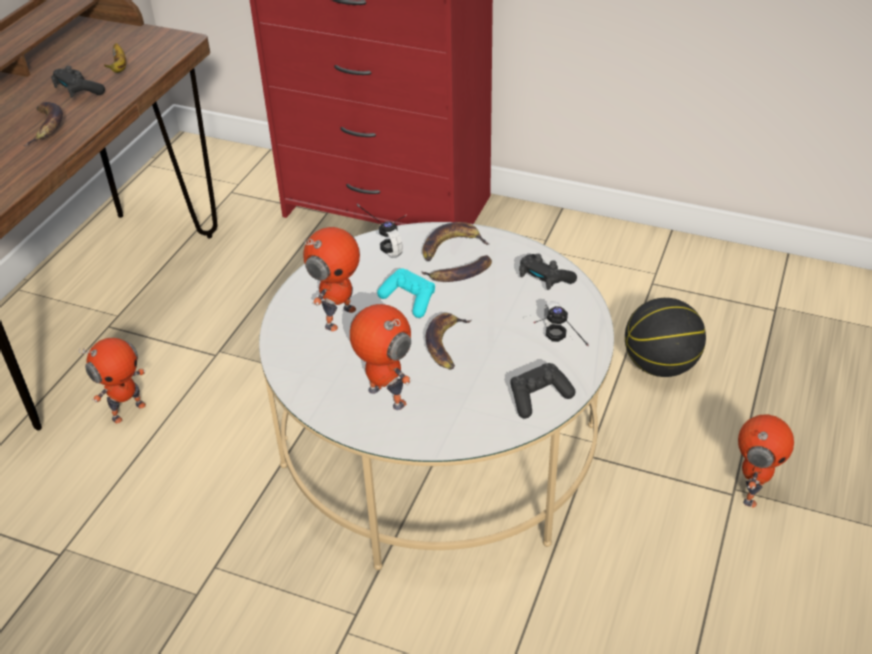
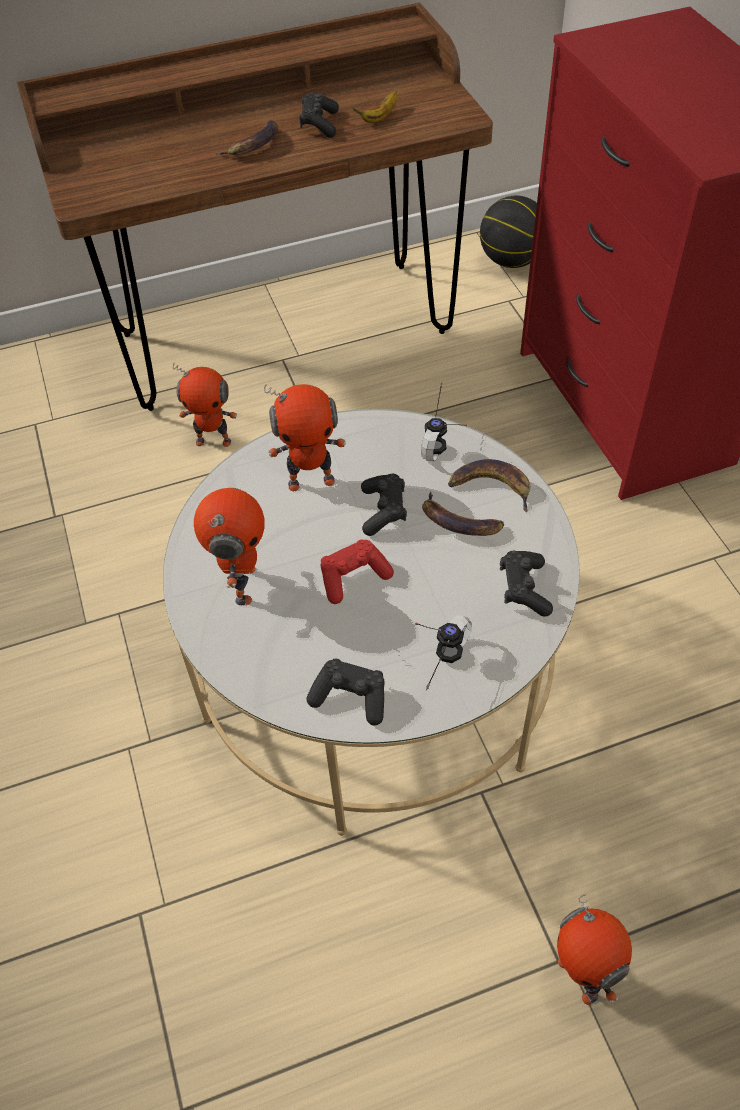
camera: 50 degrees right, 10 degrees up
turquoise game controller [377,269,435,318] -> black game controller [361,474,407,536]
banana [426,313,472,370] -> red game controller [320,540,394,604]
basketball [625,298,706,377] -> basketball moved to [480,196,537,268]
toy robot [738,415,794,508] -> toy robot turned 75 degrees clockwise [557,894,632,1005]

